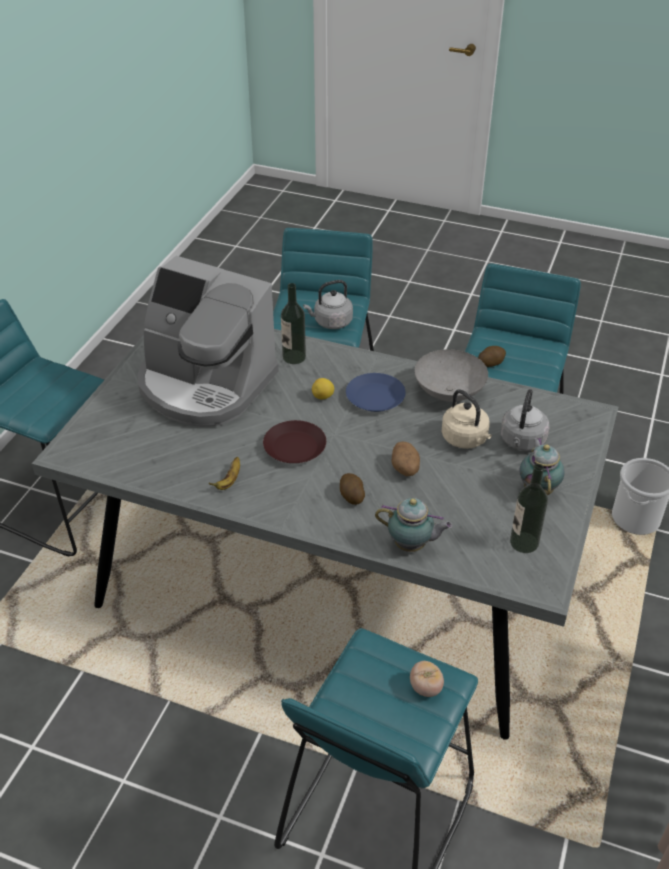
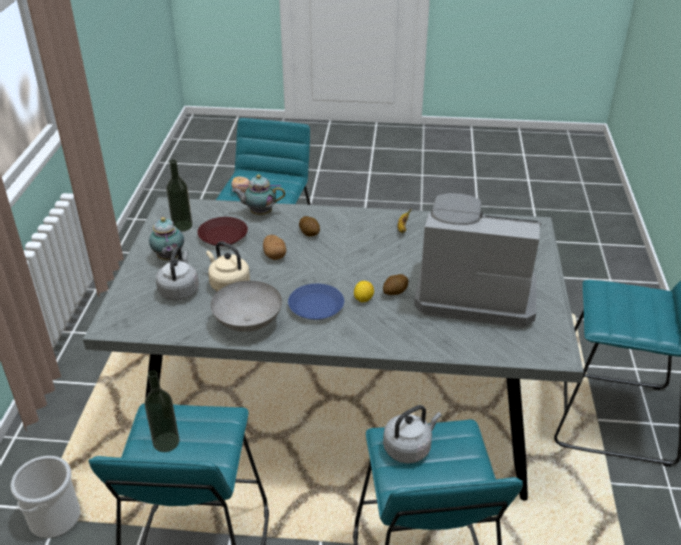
camera: 165 degrees right, 5 degrees down
brown plate [263,420,326,463] -> brown plate moved to [198,217,248,246]
bottle [281,283,306,364] -> bottle moved to [144,370,180,452]
potato [478,346,506,367] -> potato moved to [383,274,408,295]

